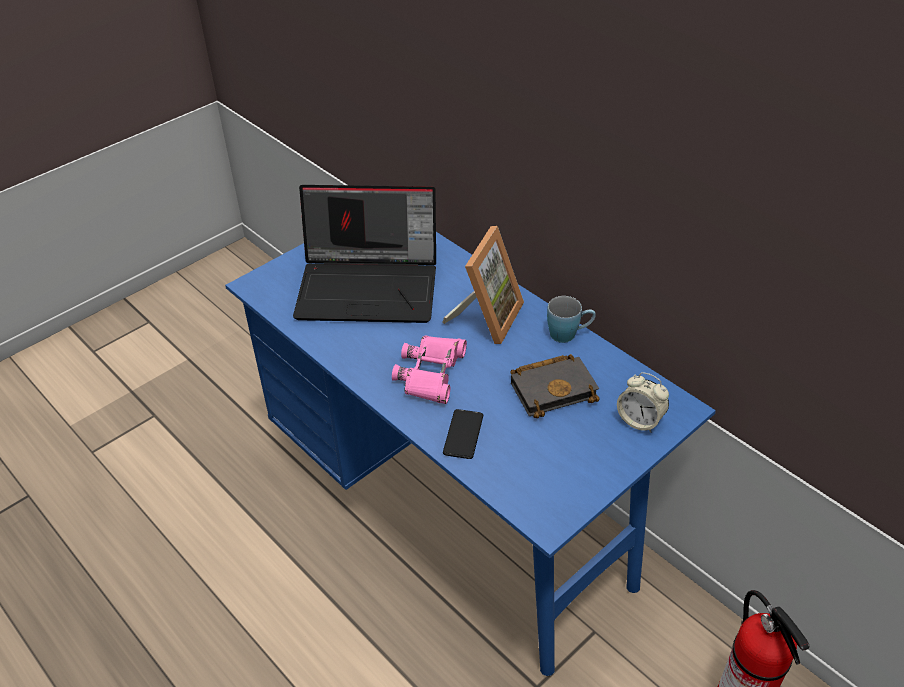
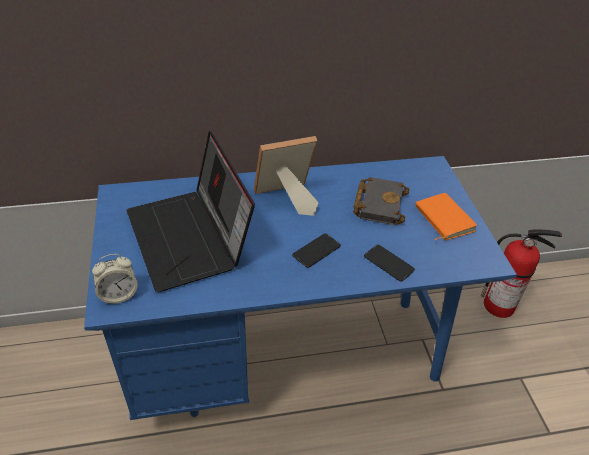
camera: 60 degrees left, 0 degrees up
laptop [293,185,436,323] -> laptop turned 120 degrees clockwise [126,131,255,292]
pink binoculars [392,336,467,404] -> phone [292,233,341,268]
picture frame [442,226,524,344] -> picture frame turned 75 degrees counterclockwise [254,136,318,216]
blue mug [547,296,596,343] -> none
alarm clock [617,372,669,432] -> alarm clock moved to [92,254,138,304]
none -> orange book [415,193,477,241]

